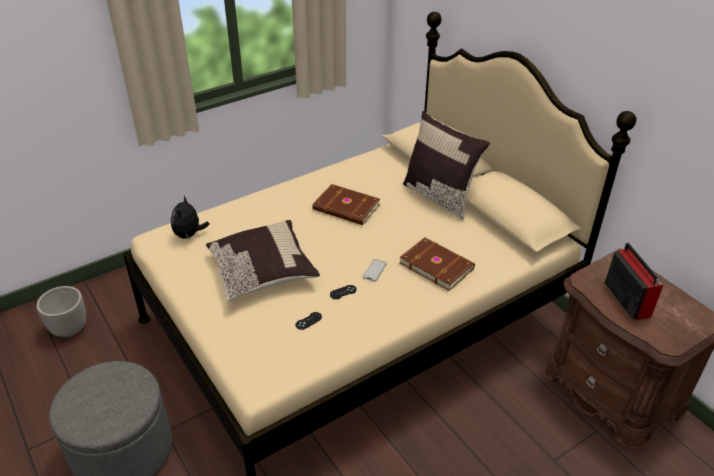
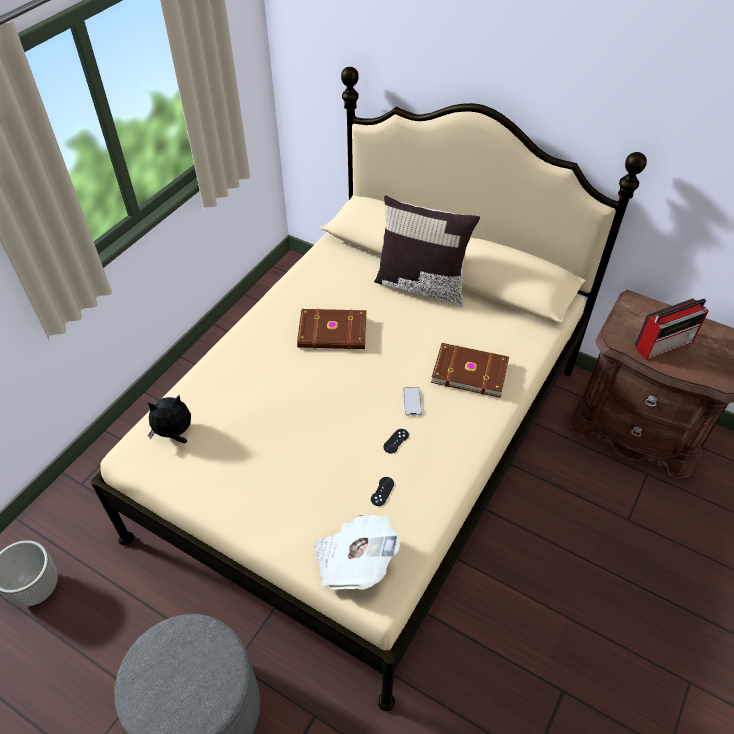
camera: 25 degrees left, 10 degrees up
plush toy [171,196,209,239] -> plush toy turned 90 degrees clockwise [147,395,191,443]
pillow [206,220,320,302] -> none
radio [605,243,663,320] -> radio turned 105 degrees clockwise [635,298,709,360]
none -> newspaper [314,514,400,590]

